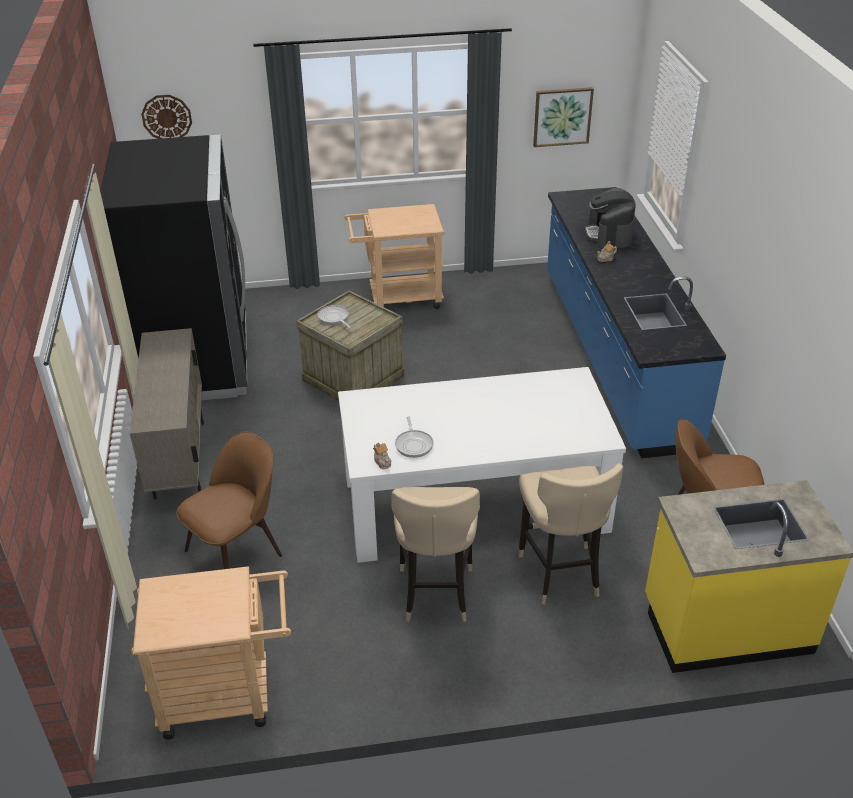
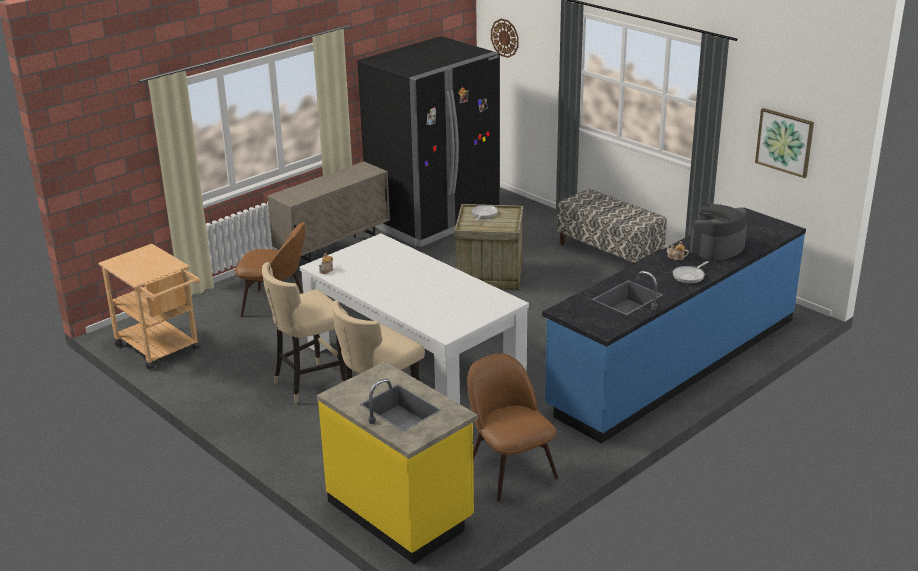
camera: 55 degrees right, 10 degrees down
beige cart [344,204,445,309] -> bench [557,189,667,265]
frying pan [395,416,433,458] -> frying pan moved to [673,261,709,283]

